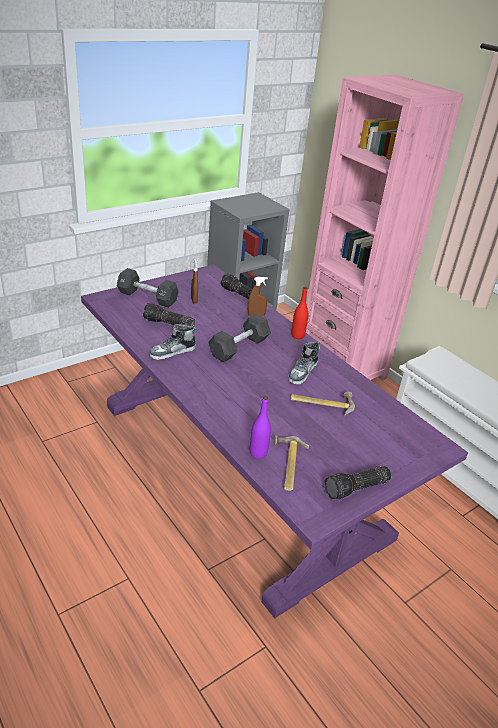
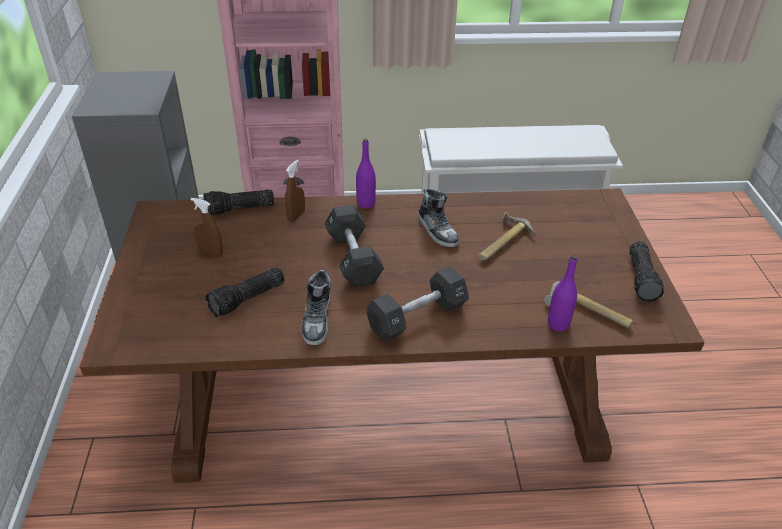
camera: 55 degrees left, 5 degrees up
purple dining table [81,264,468,619] -> brown dining table [80,189,705,483]
black dumbbell [117,268,179,308] -> black dumbbell moved to [367,266,469,342]
red bottle [291,286,309,339] -> purple bottle [356,139,376,208]

